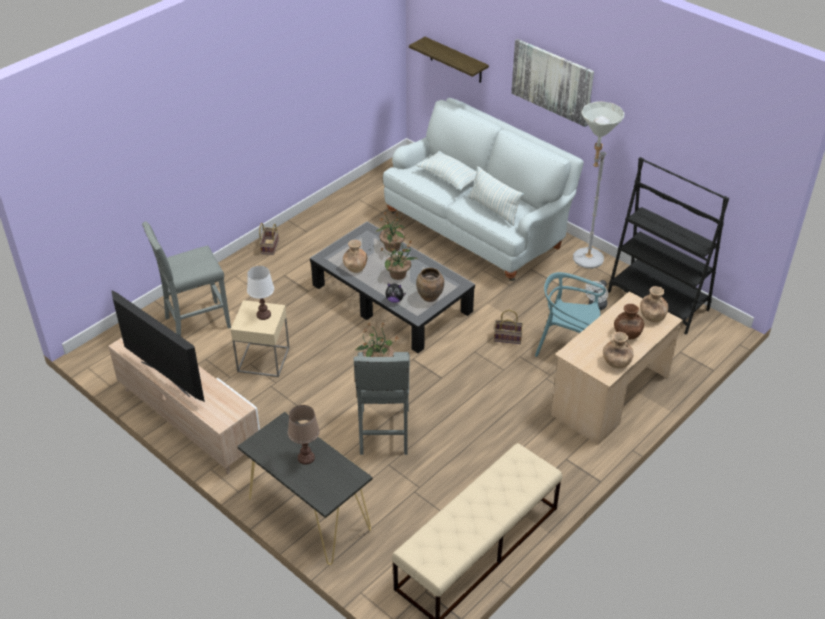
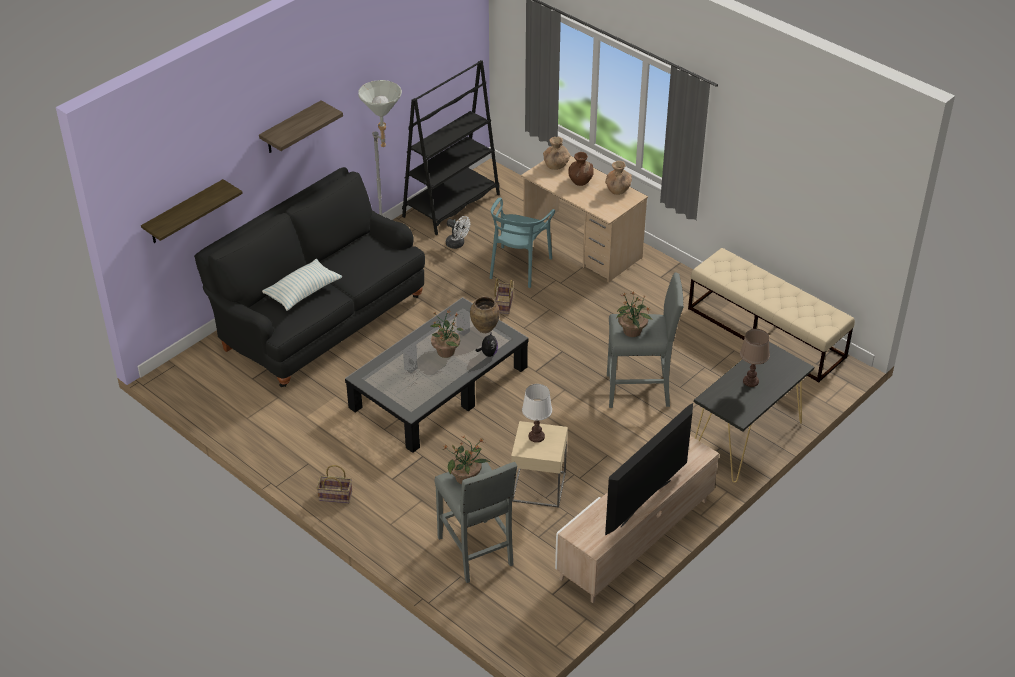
camera: 90 degrees left, 0 degrees up
brown vase [343,240,368,273] -> none
potted plant [376,212,405,252] -> potted plant moved to [443,436,490,484]
white sofa [383,98,584,281] -> black sofa [194,167,425,387]
pillow [468,166,524,226] -> none
picture [511,39,594,127] -> shelf [259,100,343,153]

